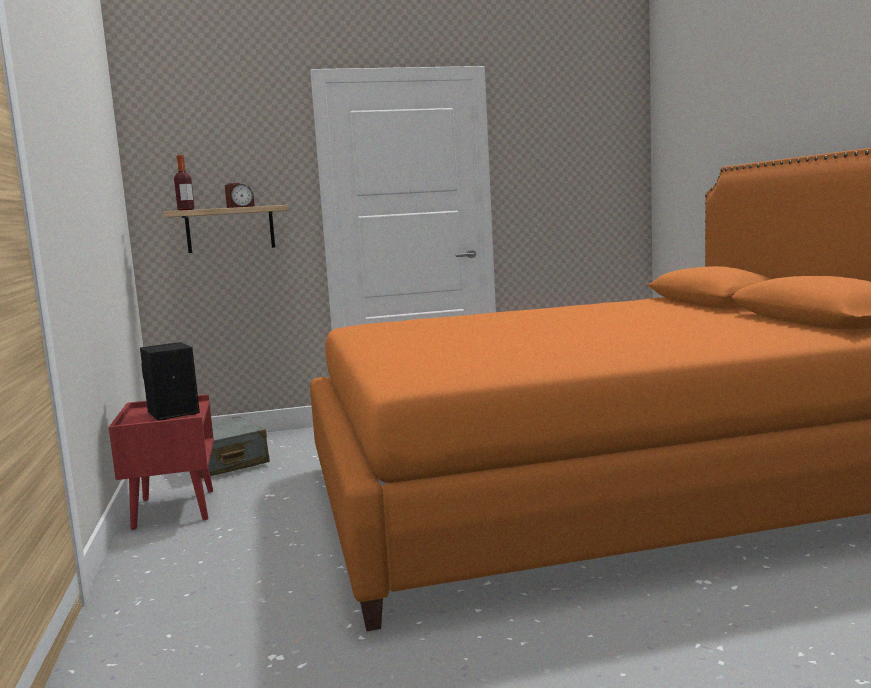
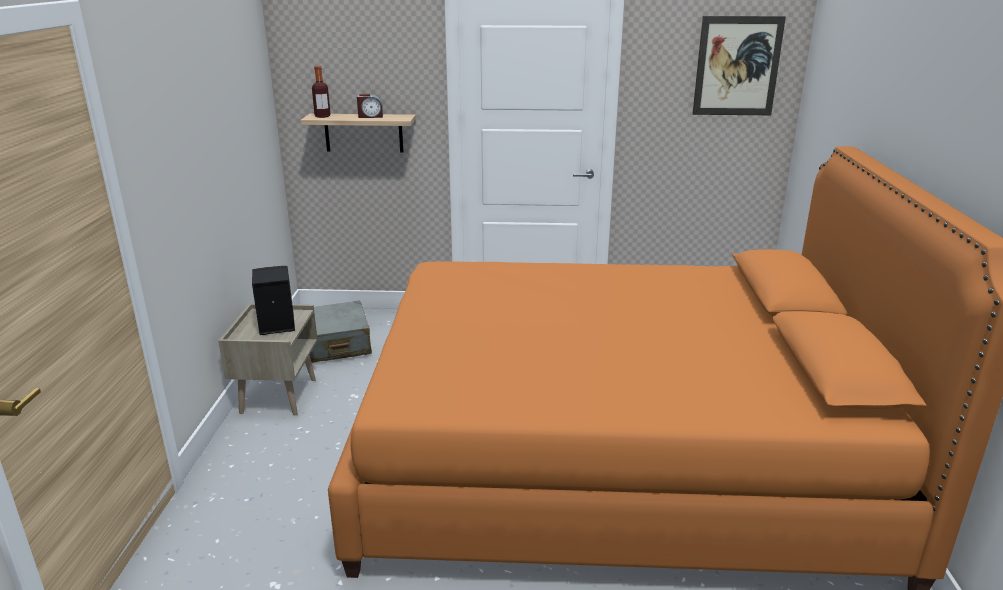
camera: 15 degrees right, 15 degrees up
red nightstand [109,394,214,530] -> beige nightstand [218,303,318,415]
none -> picture [693,16,786,115]

